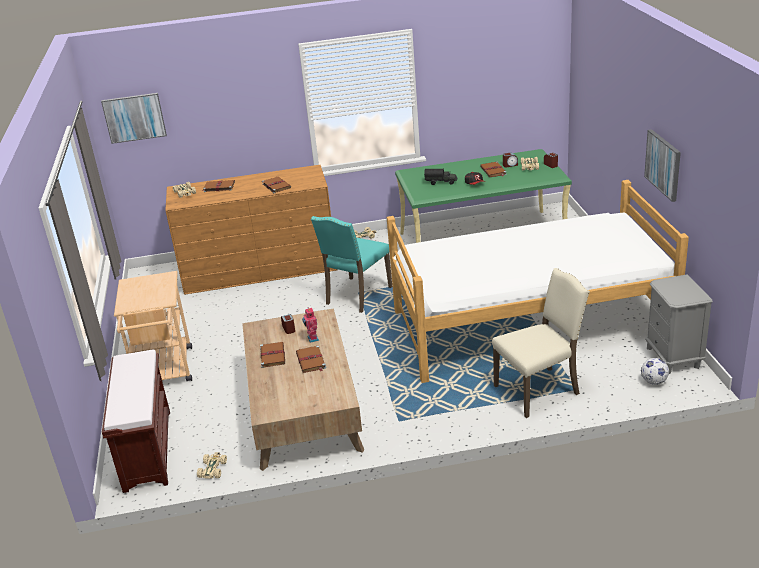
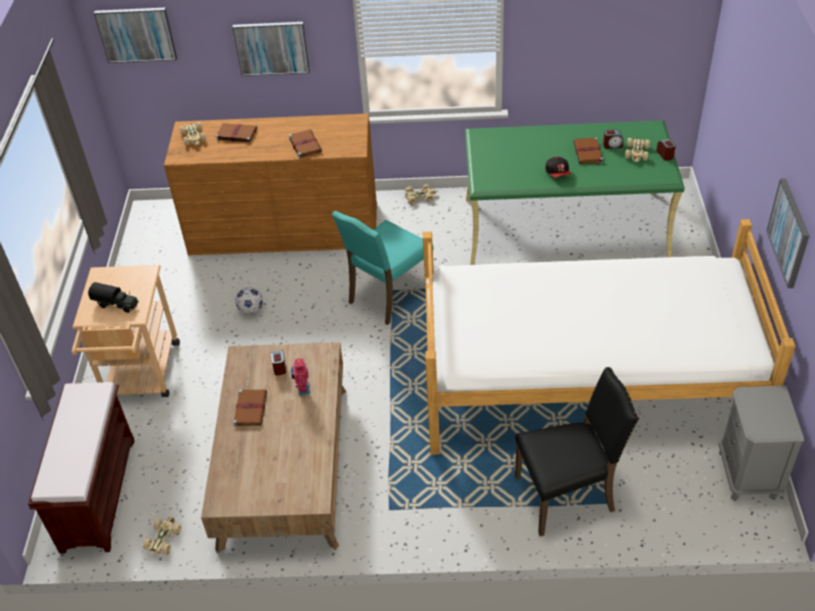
camera: 10 degrees right, 15 degrees up
brown book [296,345,326,373] -> none
toy truck [424,169,457,185] -> toy truck moved to [88,282,139,313]
beige chair [492,268,590,418] -> black chair [515,367,639,536]
football [641,358,669,385] -> football moved to [235,287,263,315]
none -> picture [232,22,310,76]

